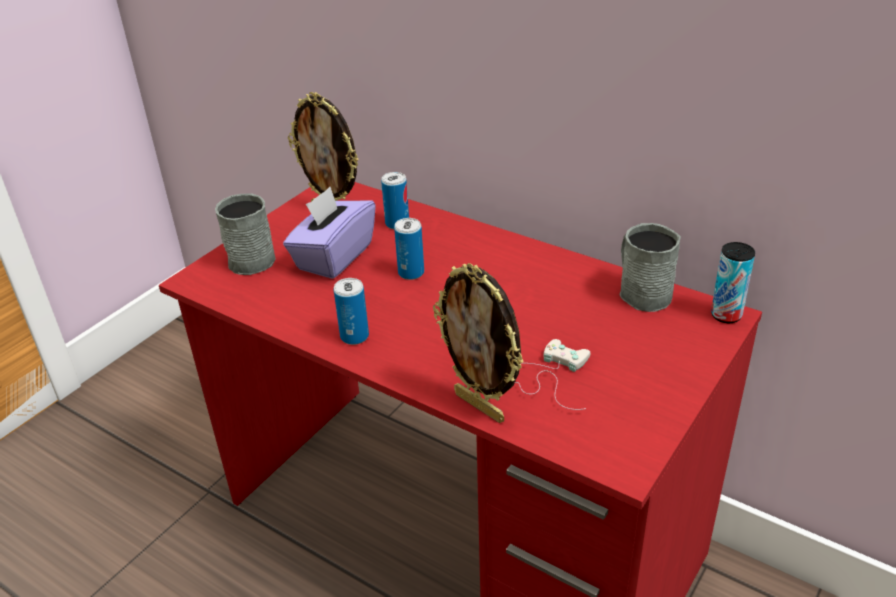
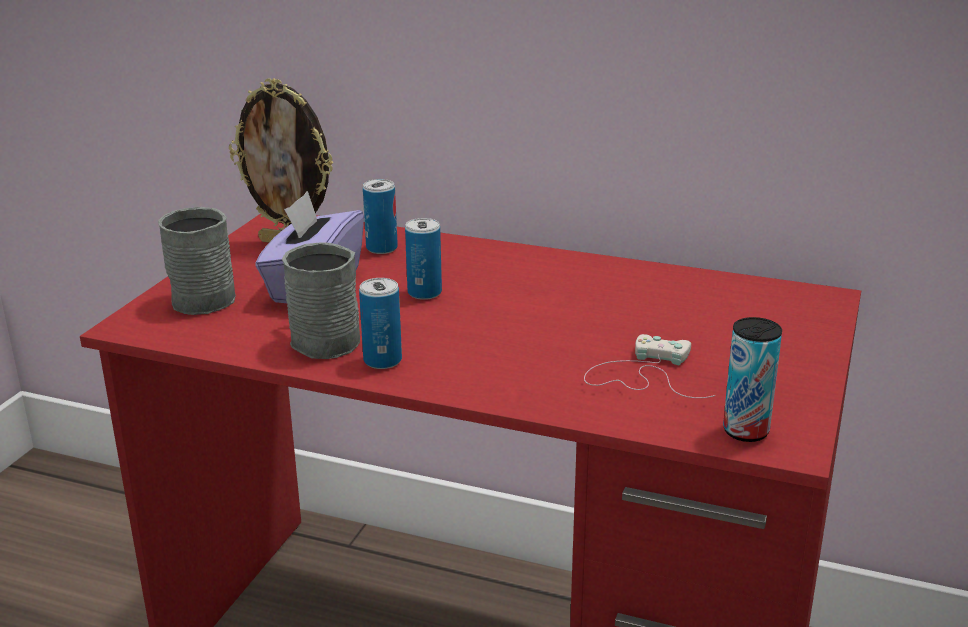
camera: 15 degrees left, 10 degrees down
picture frame [433,263,524,423] -> none
grey mug [620,223,681,312] -> grey mug moved to [282,242,360,359]
can [711,242,755,323] -> can moved to [723,317,782,442]

